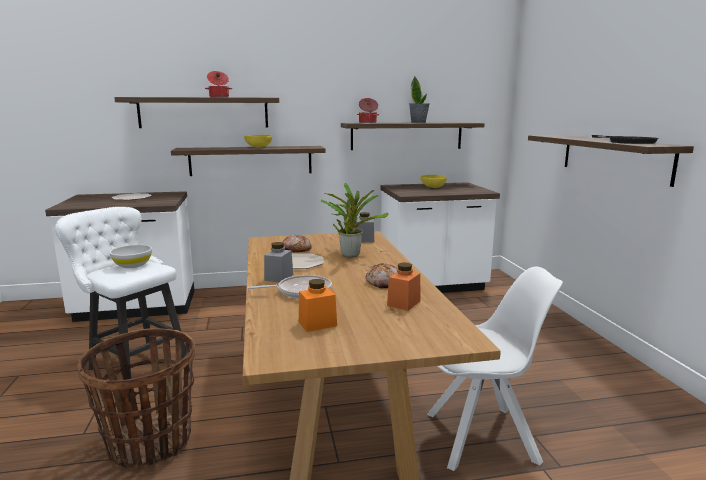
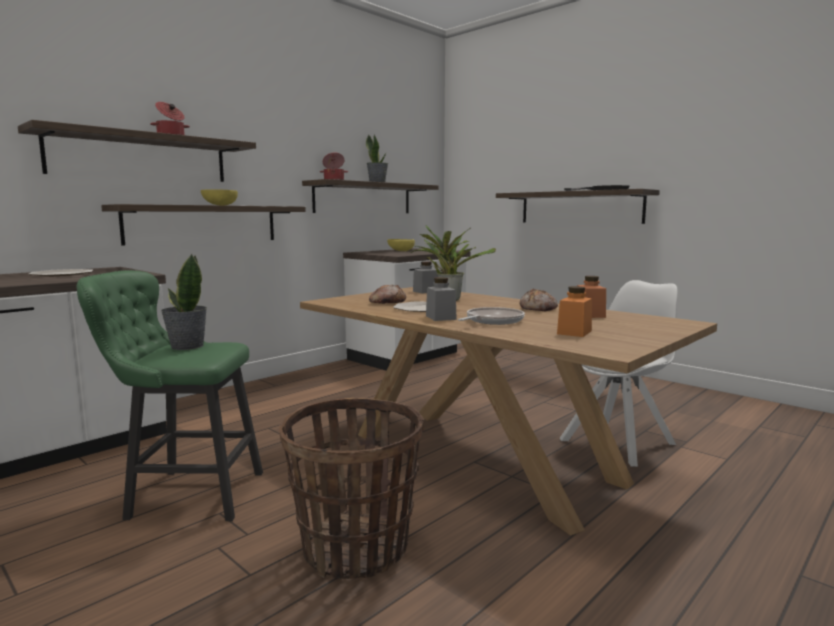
camera: 35 degrees left, 5 degrees down
white stool [55,207,186,375] -> green stool [77,270,263,521]
white bowl [110,245,152,268] -> potted plant [161,254,207,350]

